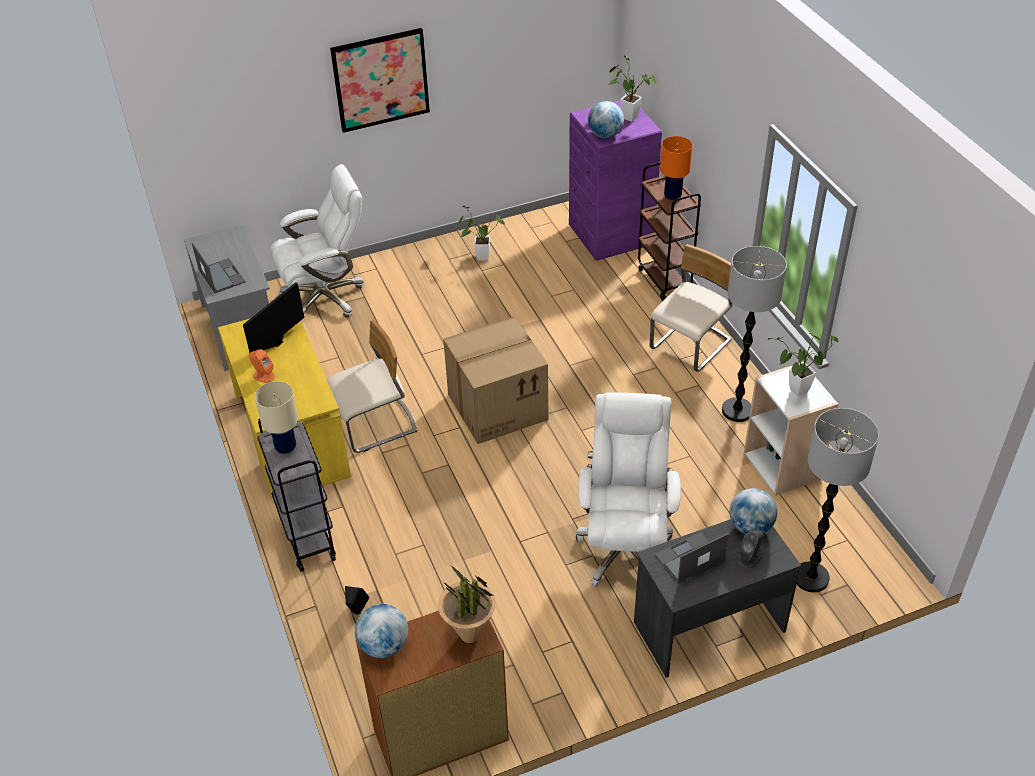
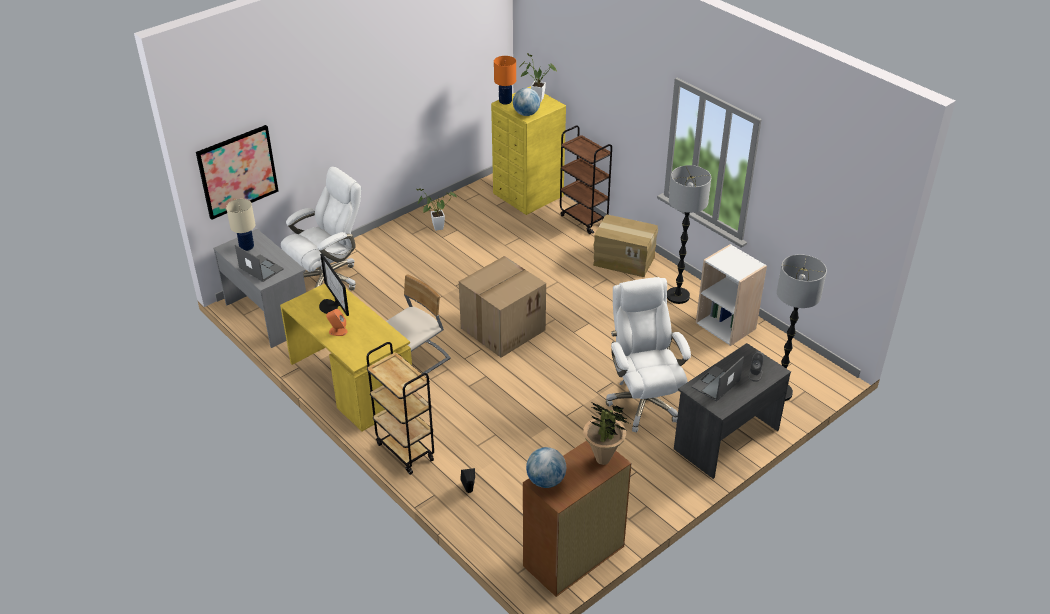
camera: 20 degrees left, 5 degrees down
monitor [243,282,304,353] -> monitor turned 45 degrees counterclockwise [319,254,349,316]
beige table lamp [255,381,298,454] -> beige table lamp moved to [226,199,256,251]
grey cart [258,418,336,572] -> brown cart [366,342,434,475]
picture [330,28,430,133] -> picture moved to [196,125,278,220]
purple dresser [569,100,662,261] -> yellow dresser [491,86,566,215]
beige chair [650,244,732,372] -> cardboard box [593,214,658,277]
orange table lamp [660,136,692,200] -> orange table lamp moved to [494,56,516,105]
globe [729,488,777,534] -> none
potted plant [768,333,838,396] -> none

